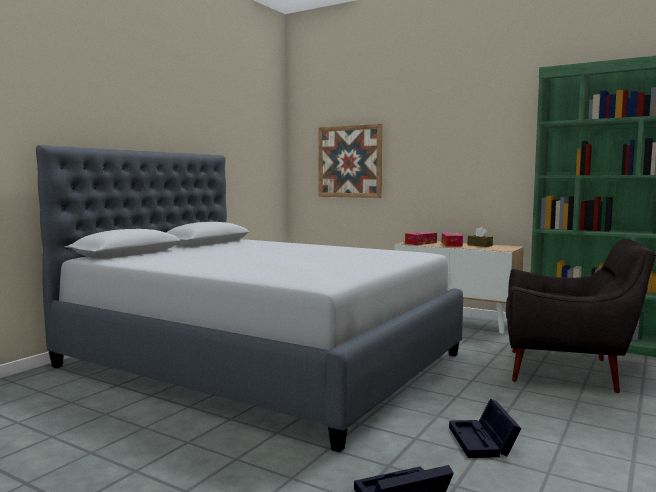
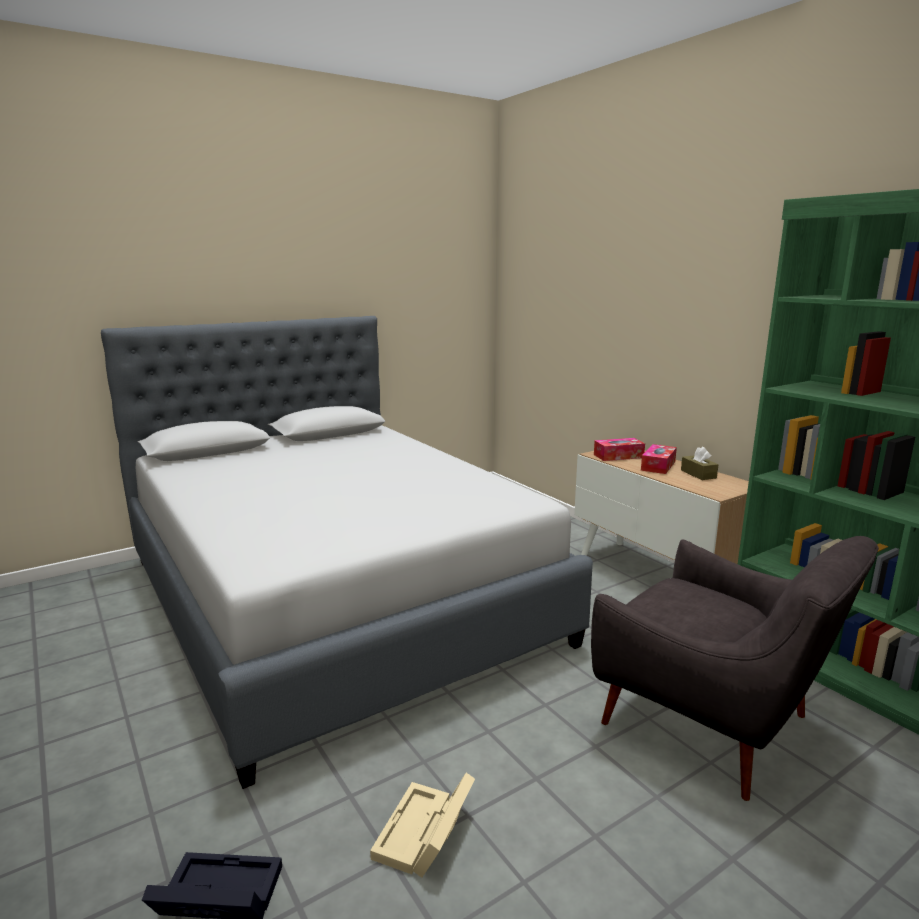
camera: 25 degrees right, 10 degrees up
picture [318,124,382,198] -> none
black storage box [449,398,522,458] -> beige storage box [370,773,475,878]

